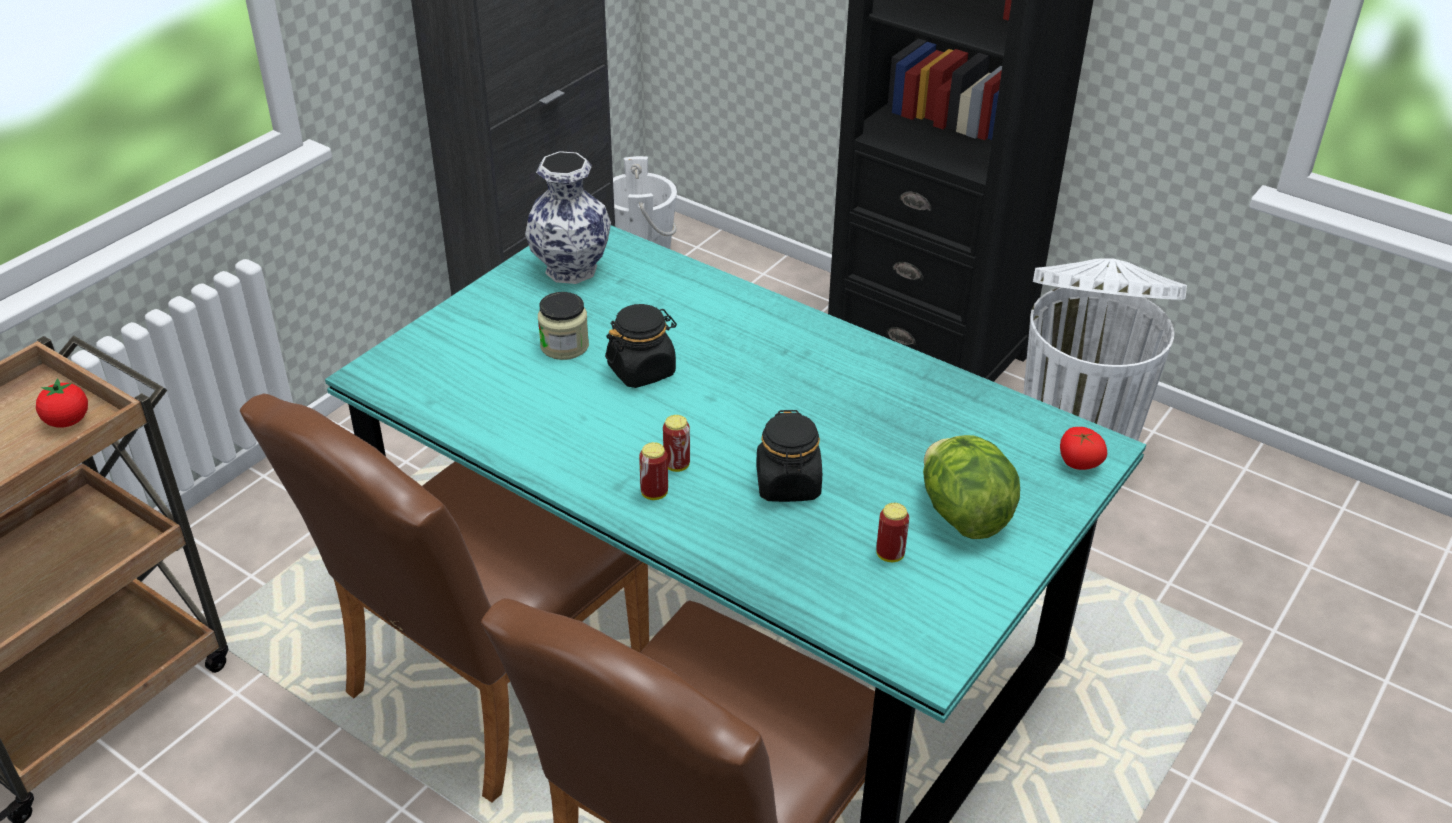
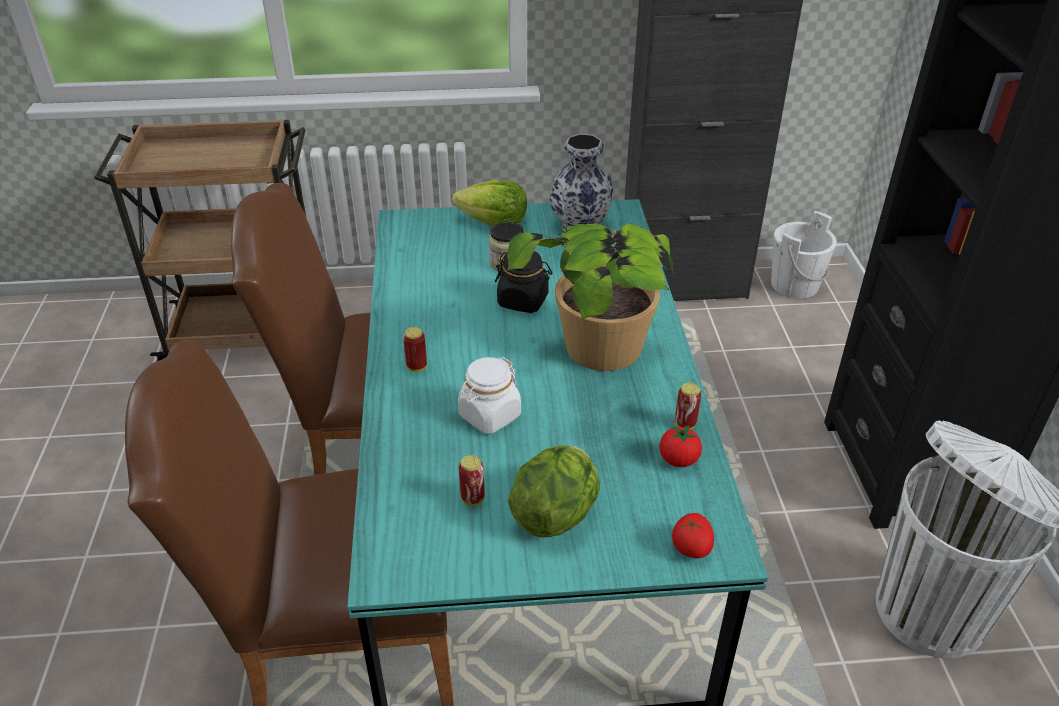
camera: 50 degrees right, 0 degrees up
tomato [36,378,88,428] -> tomato moved to [659,426,702,467]
can [663,415,690,472] -> can moved to [675,383,701,430]
black jar [756,410,822,502] -> white jar [458,357,521,434]
none -> lettuce [452,180,527,226]
none -> potted plant [507,224,673,371]

